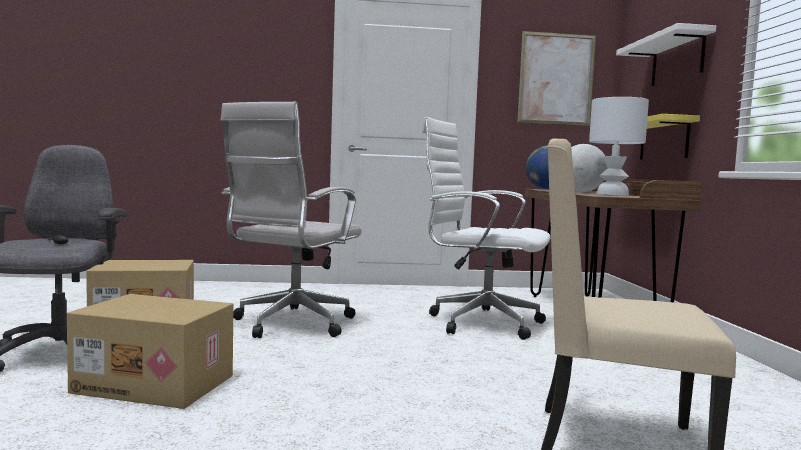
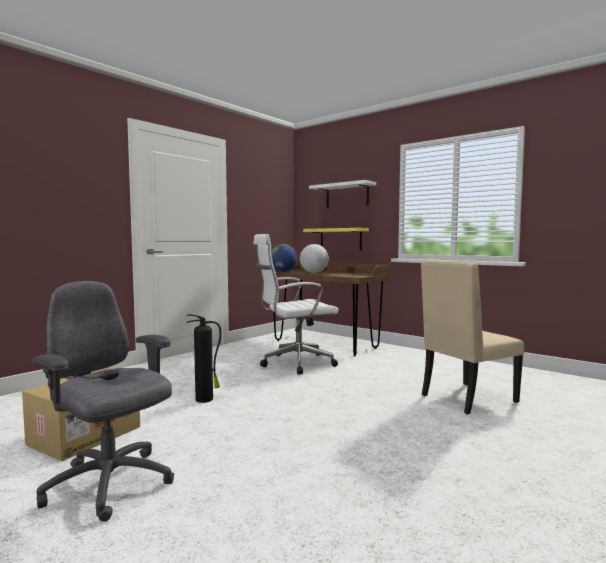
camera: 45 degrees left, 0 degrees up
cardboard box [67,294,233,409] -> none
white office chair [221,102,362,338] -> fire extinguisher [187,314,221,403]
picture [517,31,596,126] -> none
white table lamp [589,97,649,195] -> none

